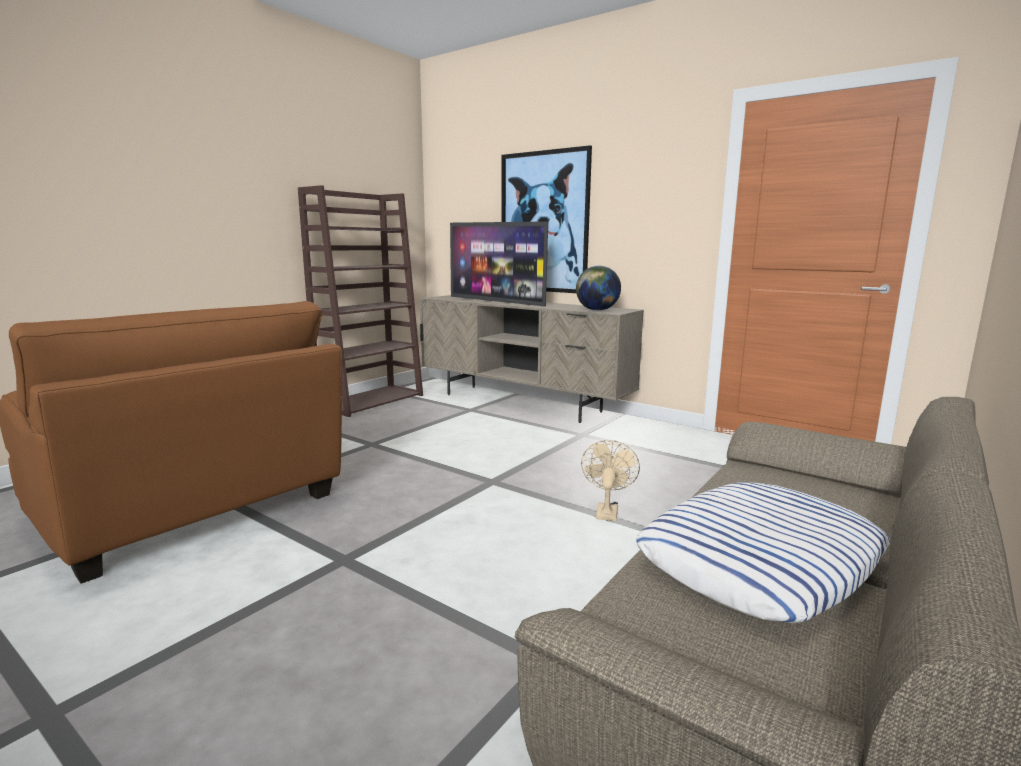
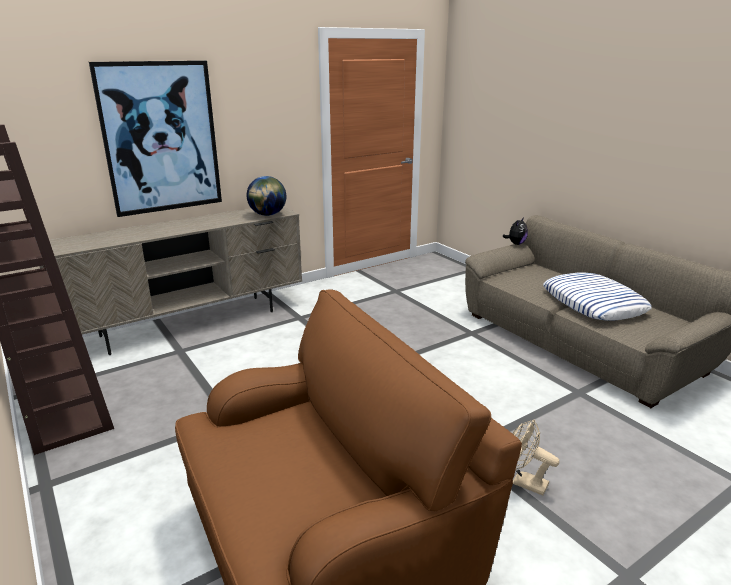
camera: 70 degrees left, 10 degrees up
television [450,221,548,306] -> none
beige fan [581,440,640,521] -> beige fan moved to [512,420,560,496]
none -> plush toy [502,217,528,245]

